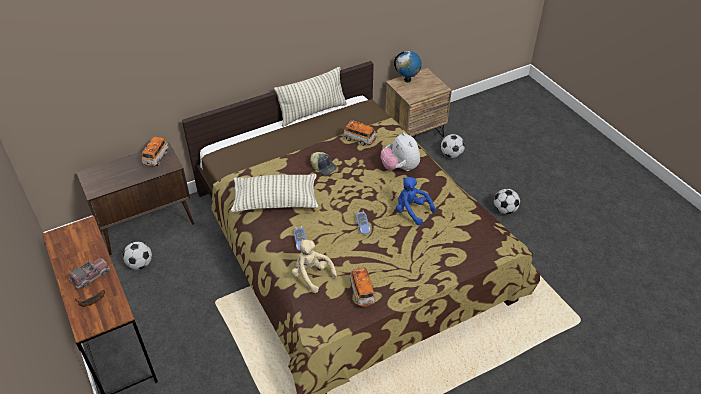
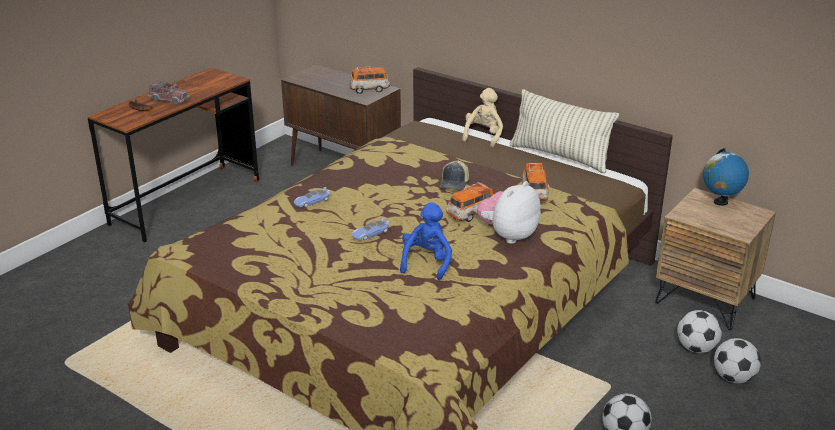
camera: 65 degrees right, 15 degrees down
football [123,242,152,270] -> football moved to [714,338,761,383]
pillow [231,174,319,212] -> none
beige plush toy [291,239,337,293] -> beige plush toy moved to [462,88,503,148]
toy car [350,267,376,307] -> toy car moved to [446,182,494,222]

